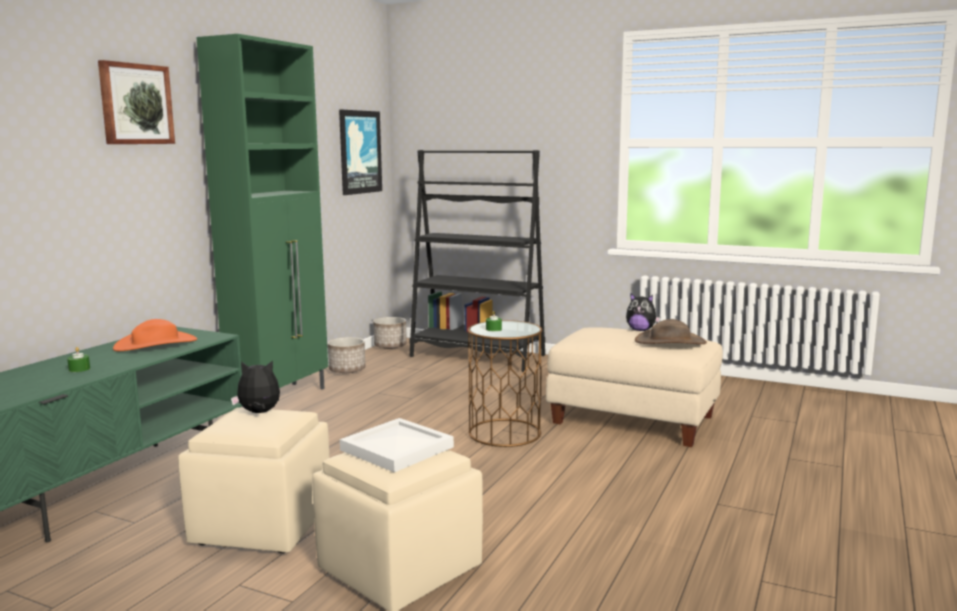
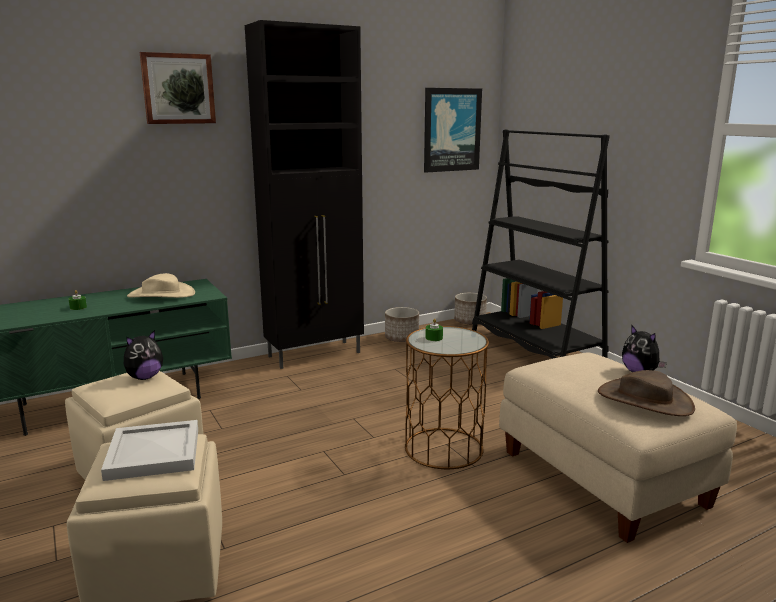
camera: 35 degrees right, 5 degrees up
orange hat [113,319,197,351] -> beige hat [127,273,195,298]
green cabinet [196,34,328,390] -> black cabinet [245,20,364,369]
plush toy [231,361,280,413] -> plush toy turned 105 degrees clockwise [124,330,163,380]

